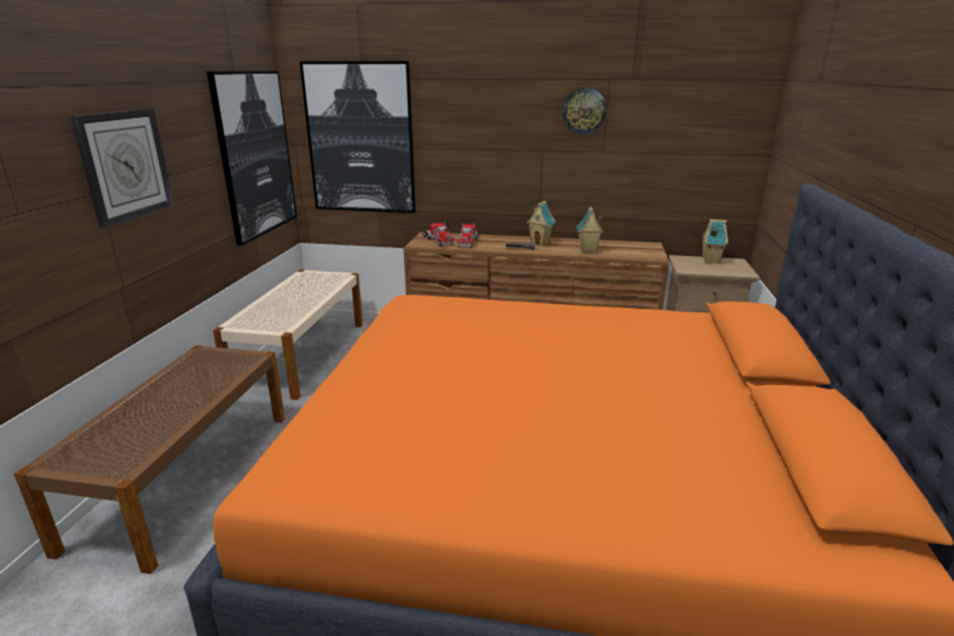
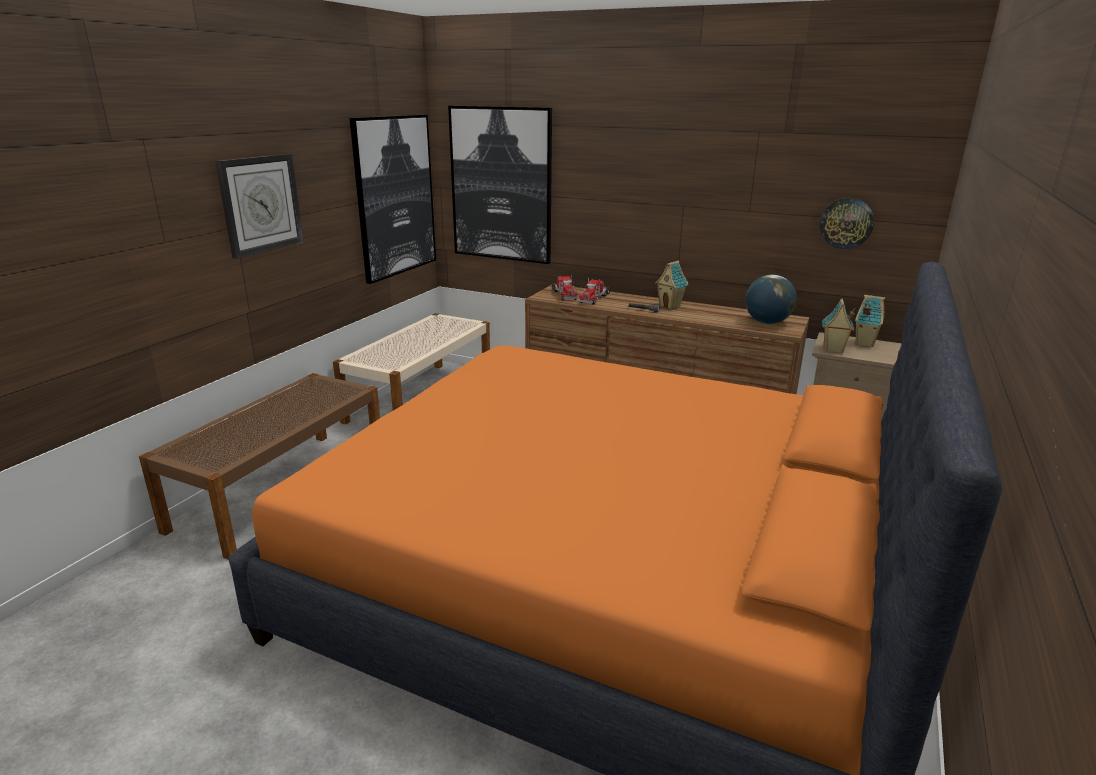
camera: 15 degrees right, 0 degrees up
wall clock [562,88,607,134] -> wall clock moved to [819,198,874,249]
toy house [576,206,604,254] -> toy house moved to [822,299,855,353]
none -> globe [745,274,797,324]

